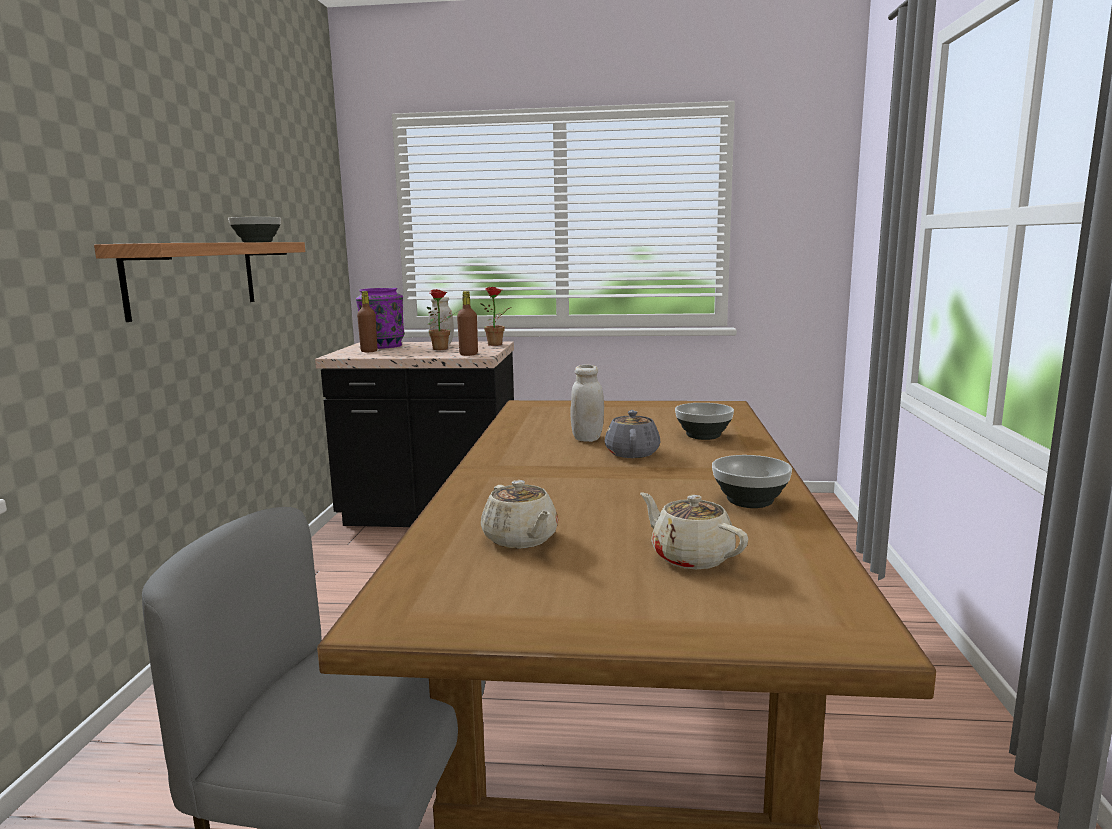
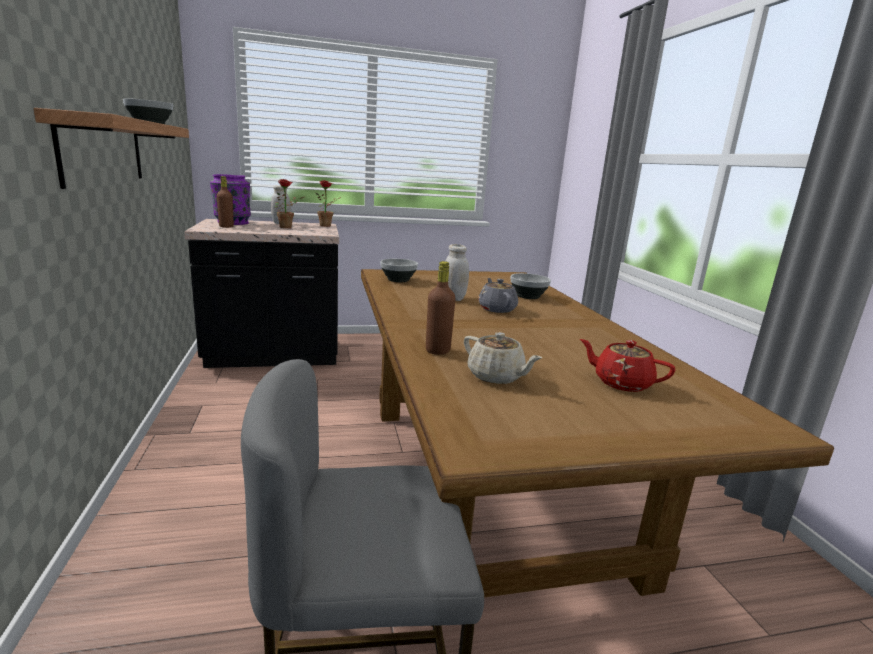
camera: 20 degrees left, 5 degrees up
brown bottle [457,291,478,356] -> brown bottle moved to [426,261,456,355]
beige teapot [640,493,748,569] -> red teapot [580,339,676,392]
bowl [712,455,792,508] -> bowl moved to [380,259,418,282]

